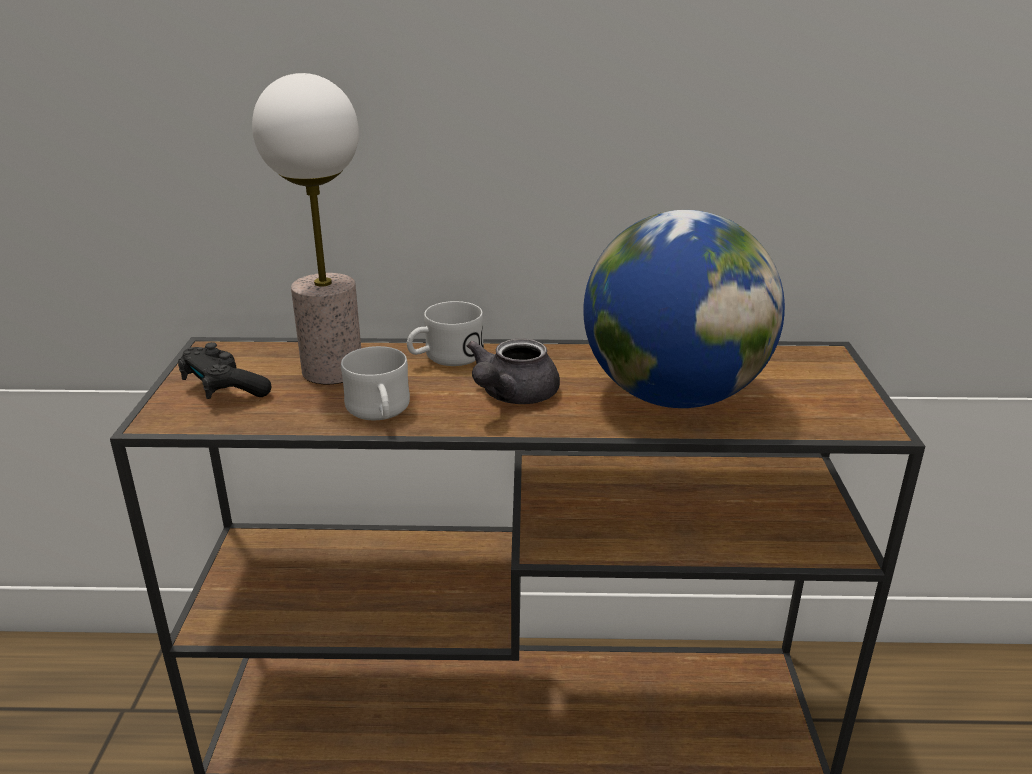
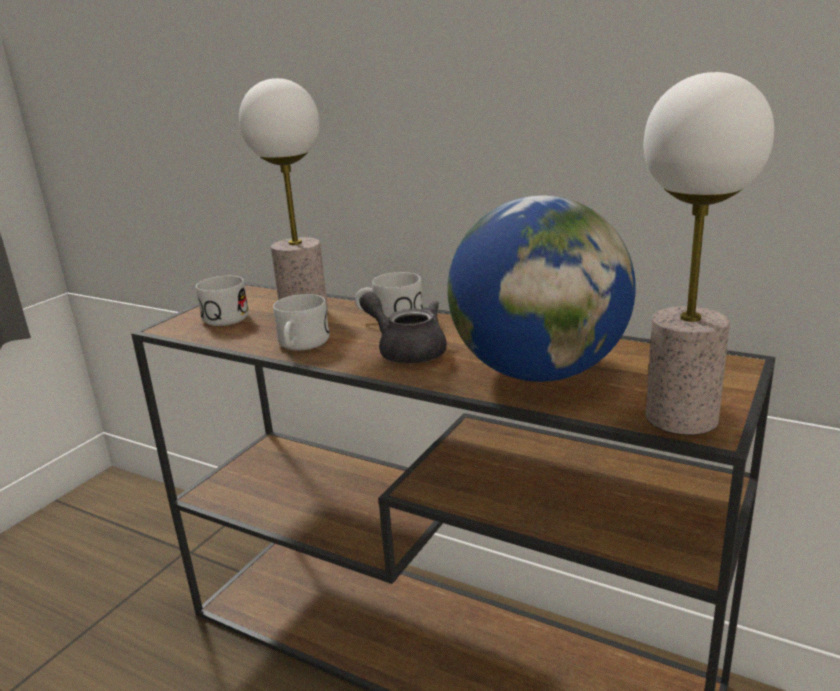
camera: 30 degrees right, 5 degrees down
black game controller [178,342,272,399] -> white mug [196,276,249,326]
grey teapot [467,338,560,404] -> grey teapot turned 75 degrees clockwise [359,292,447,364]
none -> table lamp [644,72,774,435]

